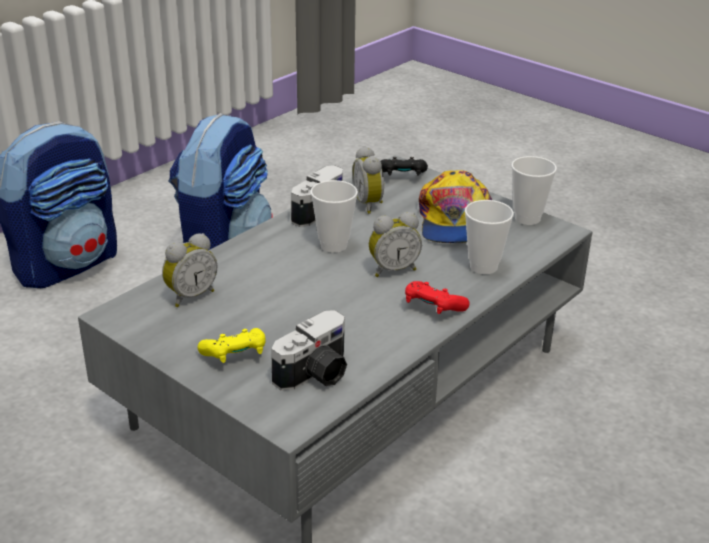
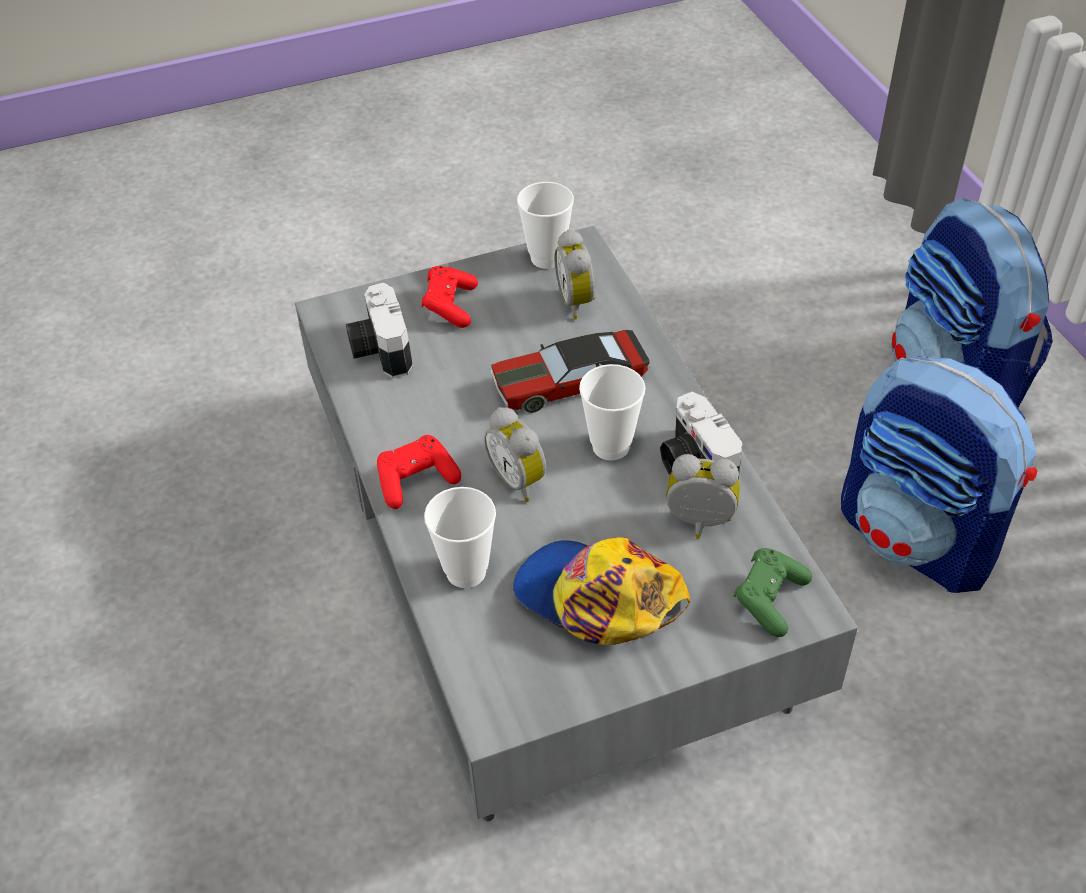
camera: 120 degrees right, 15 degrees up
yellow game controller [198,328,266,363] -> red game controller [421,266,478,328]
alarm clock [369,212,422,277] -> alarm clock turned 45 degrees counterclockwise [484,407,546,502]
black game controller [381,157,428,176] -> green game controller [733,548,812,637]
cup [511,156,557,225] -> cup moved to [517,182,574,269]
none -> toy car [491,330,650,413]

